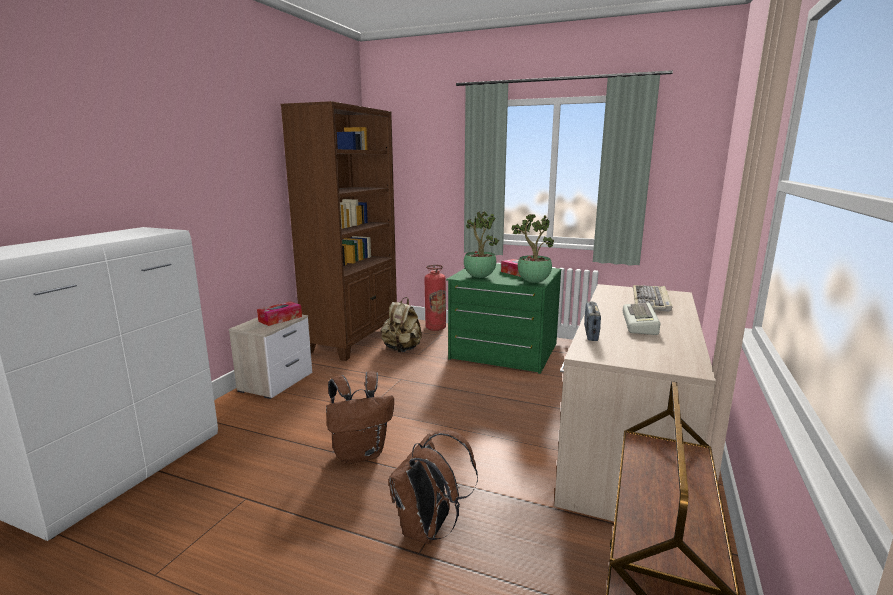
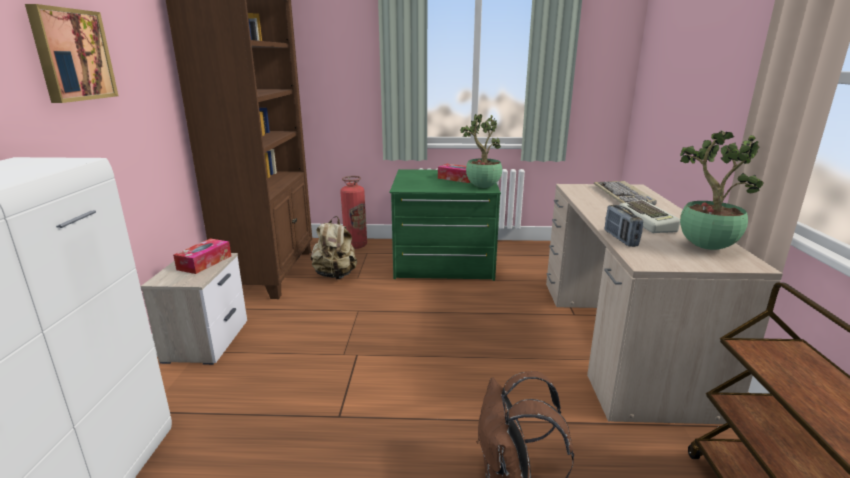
camera: 20 degrees left, 5 degrees up
brown backpack [326,371,394,464] -> none
potted plant [464,211,499,278] -> potted plant moved to [680,130,764,250]
none -> picture [25,4,118,103]

